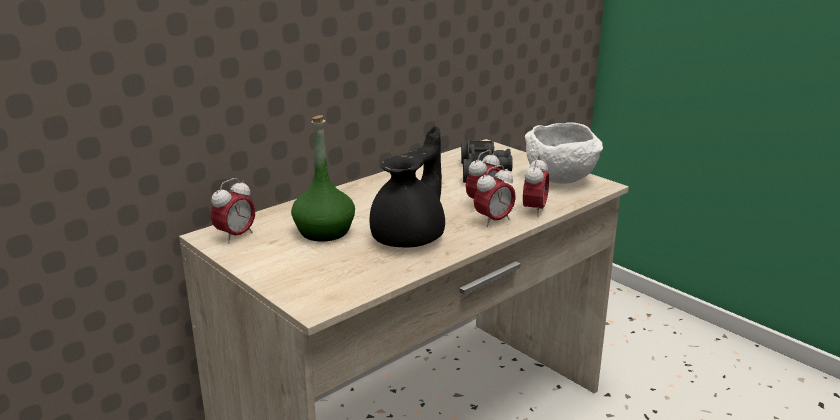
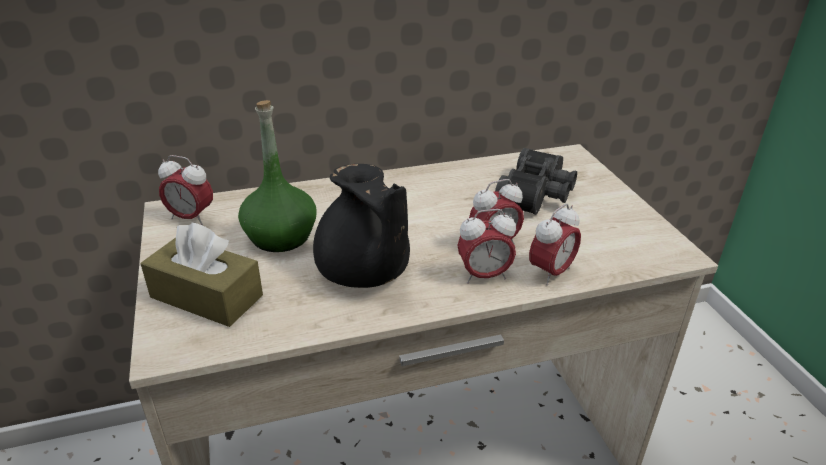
camera: 25 degrees right, 10 degrees up
alarm clock [211,178,256,244] -> alarm clock turned 45 degrees clockwise [158,155,213,225]
black teapot [369,126,445,247] -> black teapot turned 90 degrees clockwise [313,164,410,288]
white bowl [525,122,603,183] -> none
none -> brown tissue box [141,223,263,327]

